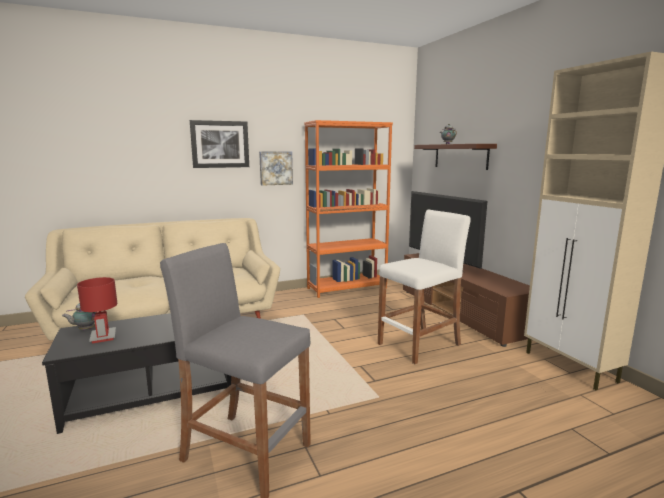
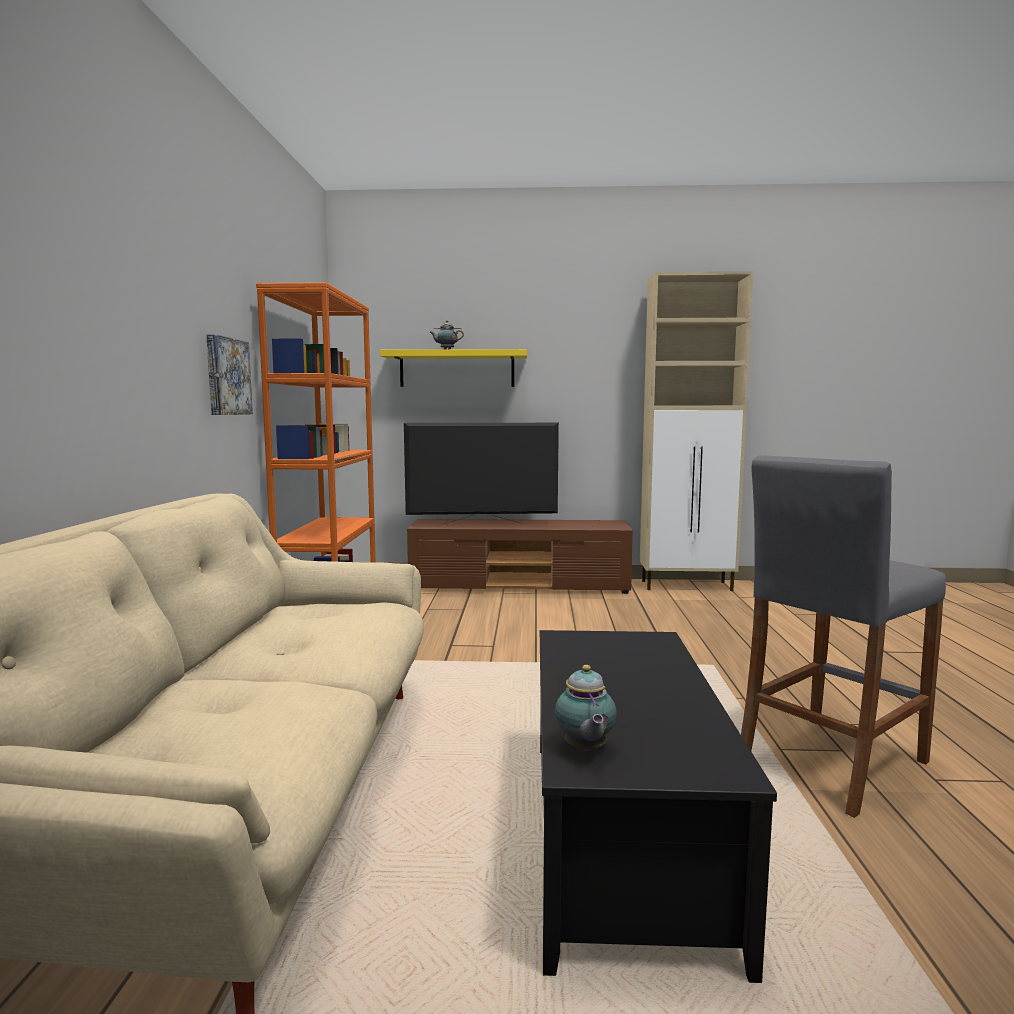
camera: 65 degrees left, 5 degrees down
red table lamp [77,277,118,343] -> none
picture [190,120,249,168] -> none
white stool [378,209,471,364] -> none
brown shelf [414,144,497,170] -> yellow shelf [380,349,527,387]

